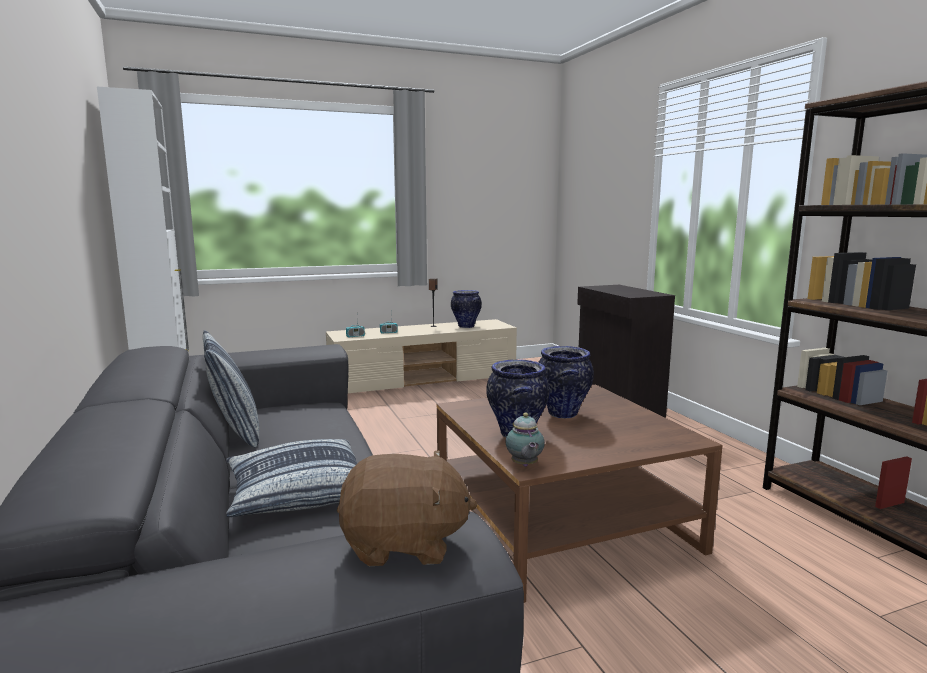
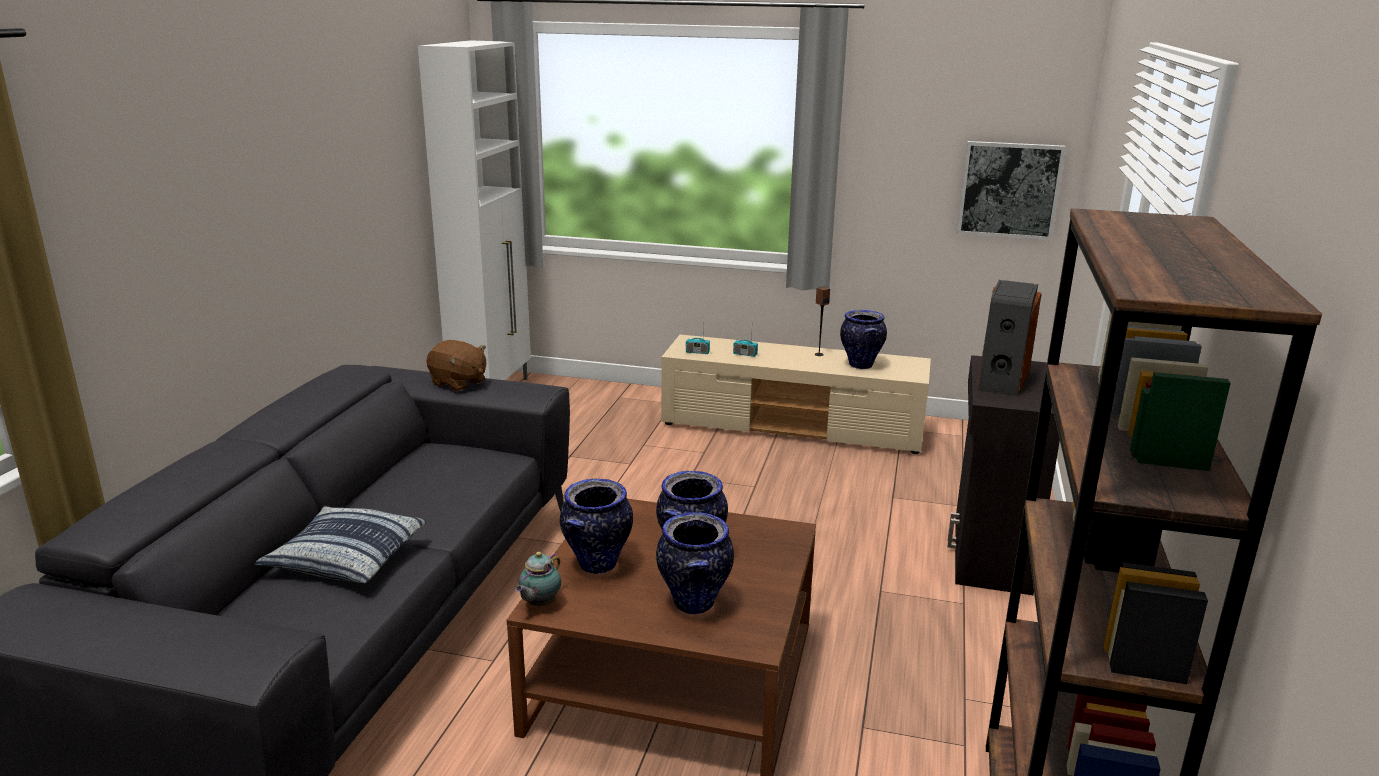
camera: 35 degrees right, 10 degrees up
pillow [203,330,259,447] -> none
brown plush toy [337,450,477,566] -> brown plush toy moved to [426,340,486,391]
none -> vase [656,512,734,614]
none -> picture [957,141,1066,240]
none -> speaker [977,280,1041,396]

